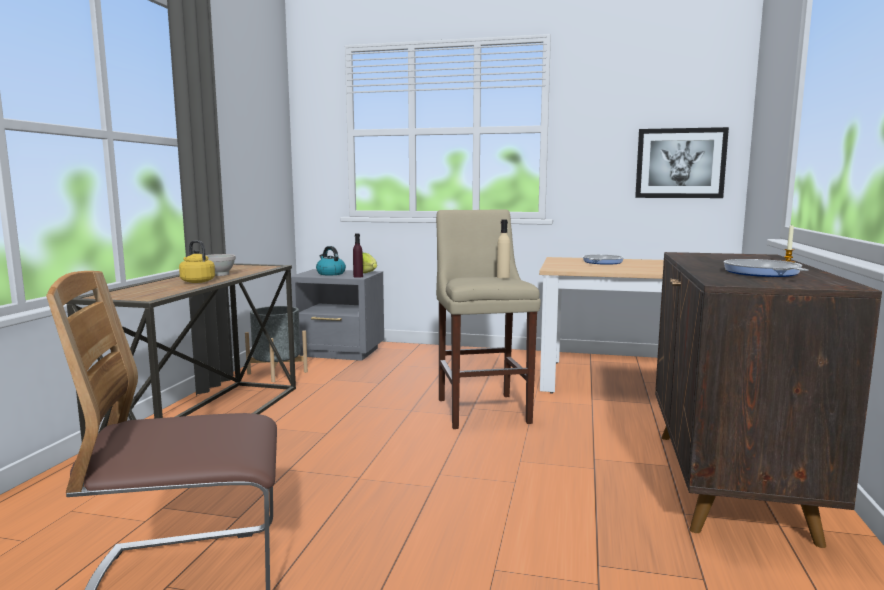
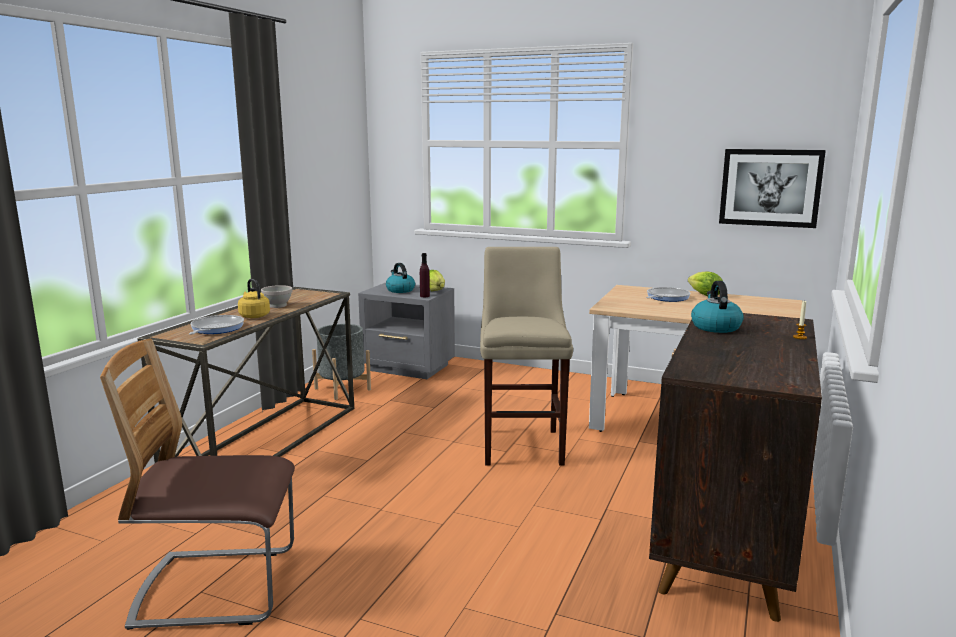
camera: 10 degrees right, 5 degrees up
beige bottle [497,220,510,278] -> none
frying pan [724,259,808,277] -> frying pan moved to [189,315,244,334]
none -> lettuce [688,271,723,296]
none -> kettle [691,281,744,333]

